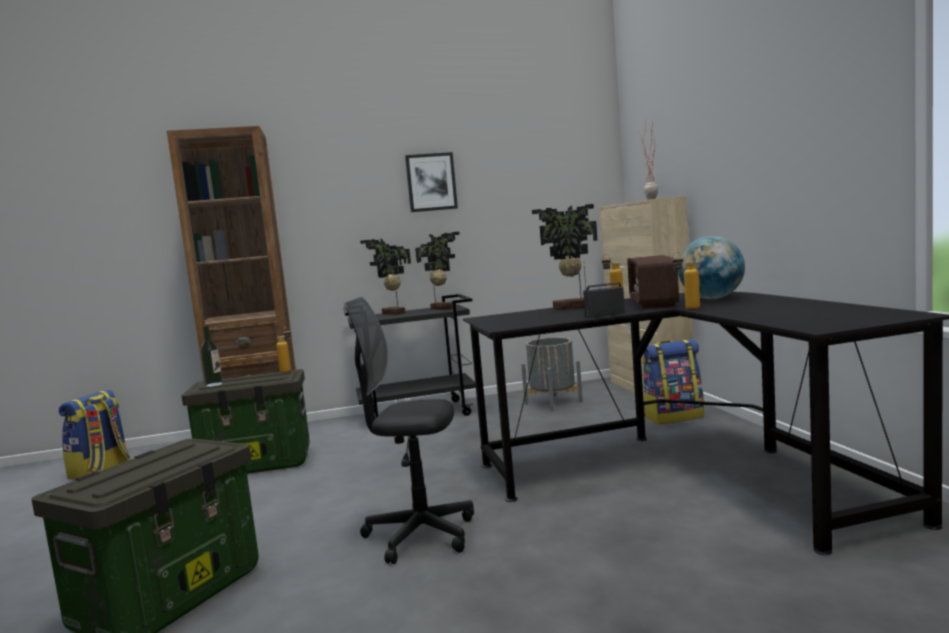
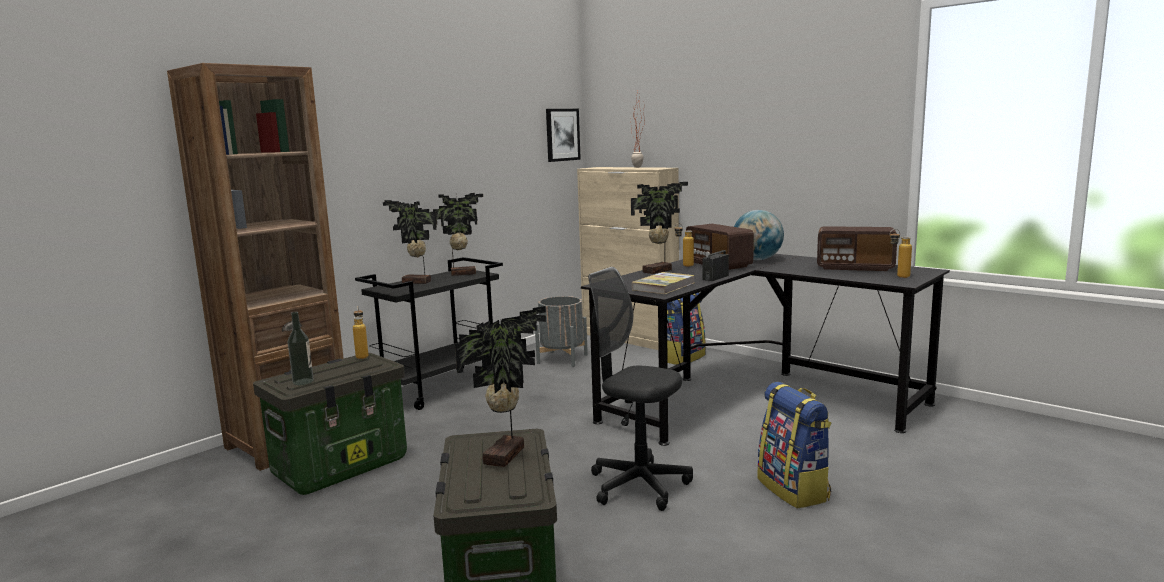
camera: 35 degrees left, 5 degrees up
backpack [59,389,130,479] -> backpack moved to [757,382,832,509]
black office chair [344,297,474,564] -> black office chair turned 60 degrees clockwise [588,267,693,511]
picture [405,152,458,212] -> picture moved to [546,109,581,162]
bottle [672,252,700,309] -> bottle moved to [890,229,912,278]
none -> potted plant [455,306,546,467]
none -> book [632,272,695,294]
none -> radio [817,226,897,271]

